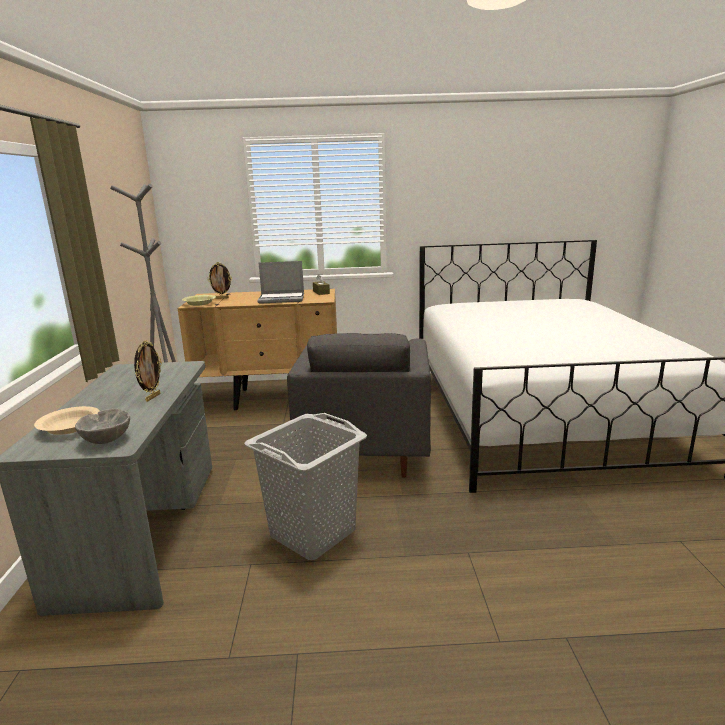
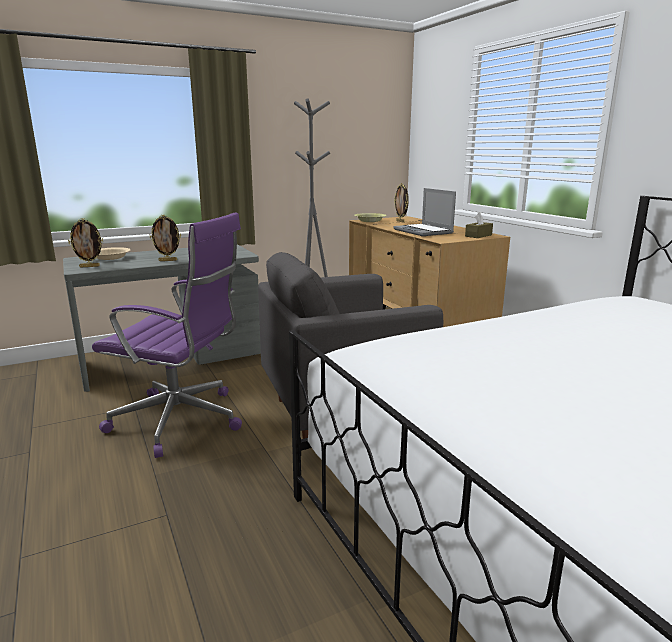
camera: 65 degrees right, 0 degrees up
grey bowl [75,409,130,444] -> picture frame [68,218,103,268]
grey laundry basket [245,413,367,560] -> purple office chair [92,212,242,458]

